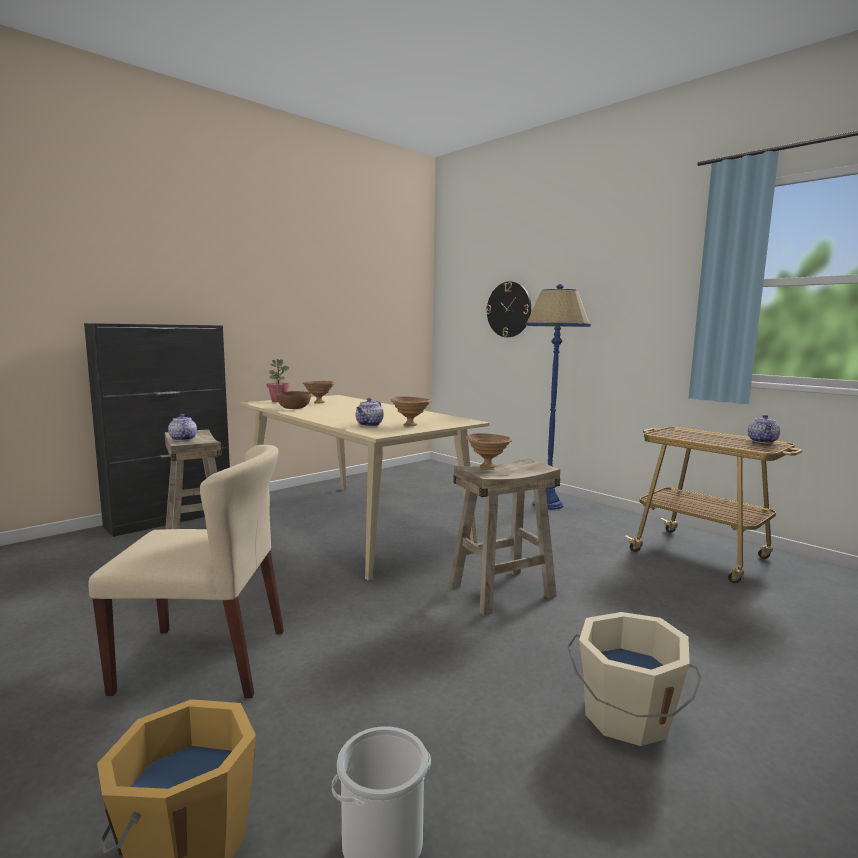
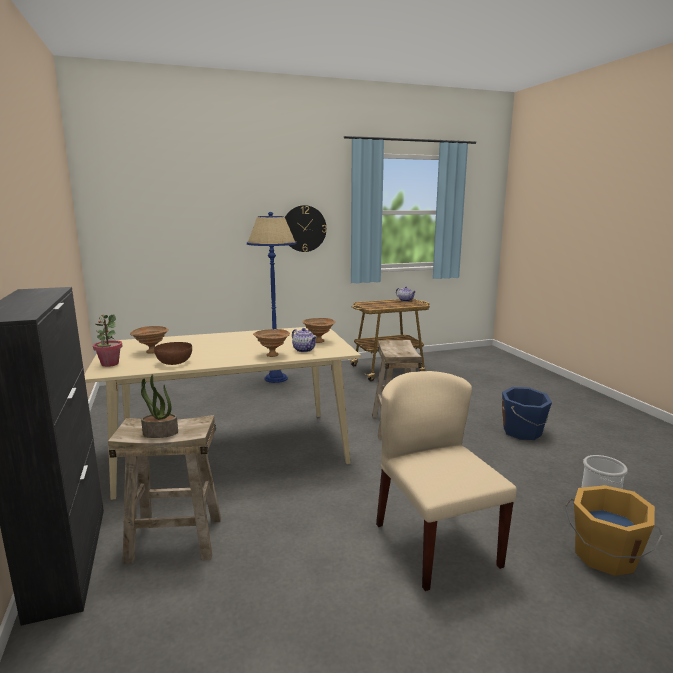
camera: 65 degrees left, 5 degrees up
beige chair [88,445,284,698] -> beige chair turned 45 degrees counterclockwise [376,371,517,591]
teapot [168,414,197,441] -> potted plant [141,374,178,438]
brown bowl [466,433,512,468] -> brown bowl moved to [253,329,290,357]
wall clock [486,281,531,337] -> wall clock moved to [285,205,327,252]
beige bucket [567,612,701,746] -> blue bucket [502,387,552,440]

